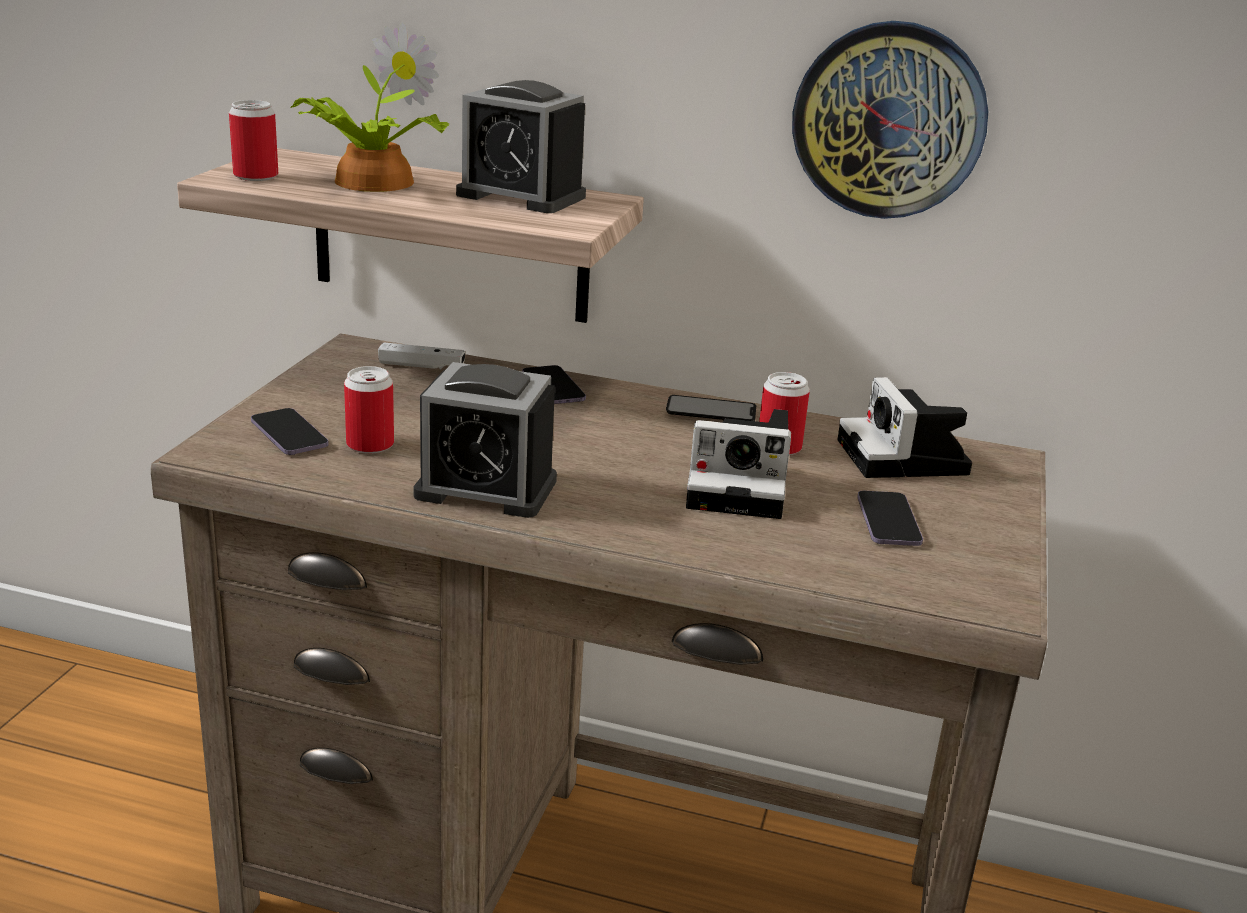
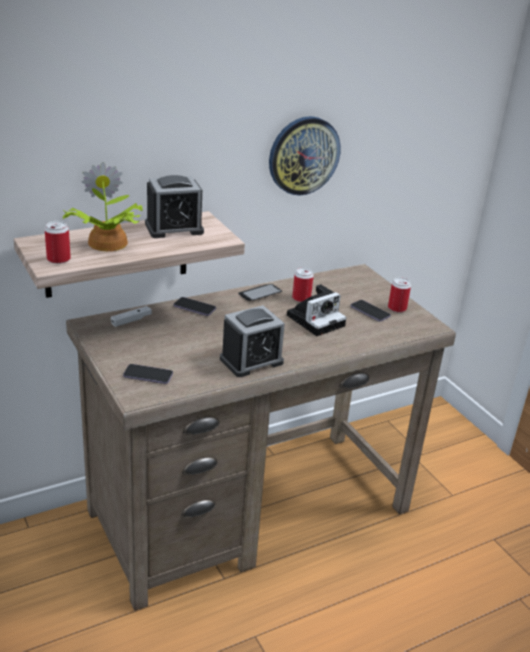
camera: 45 degrees left, 5 degrees up
can [344,366,394,454] -> can moved to [388,277,411,313]
camera [837,377,972,478] -> none

